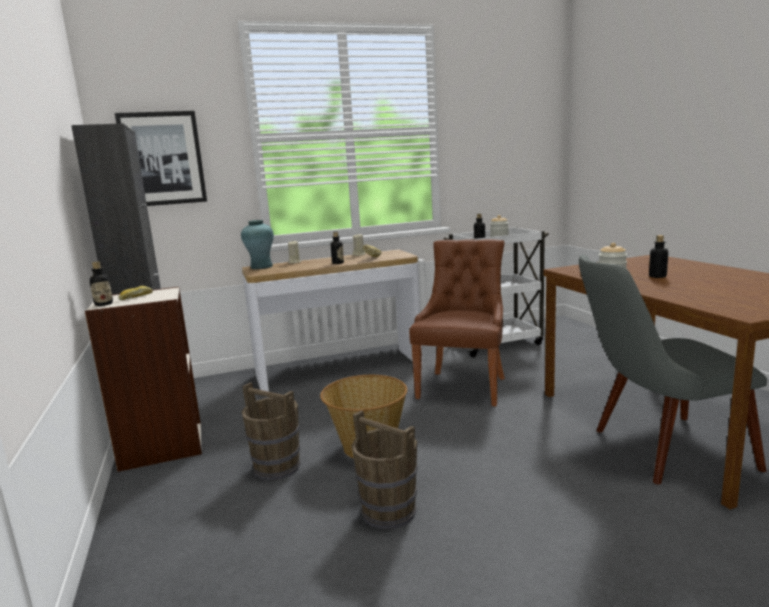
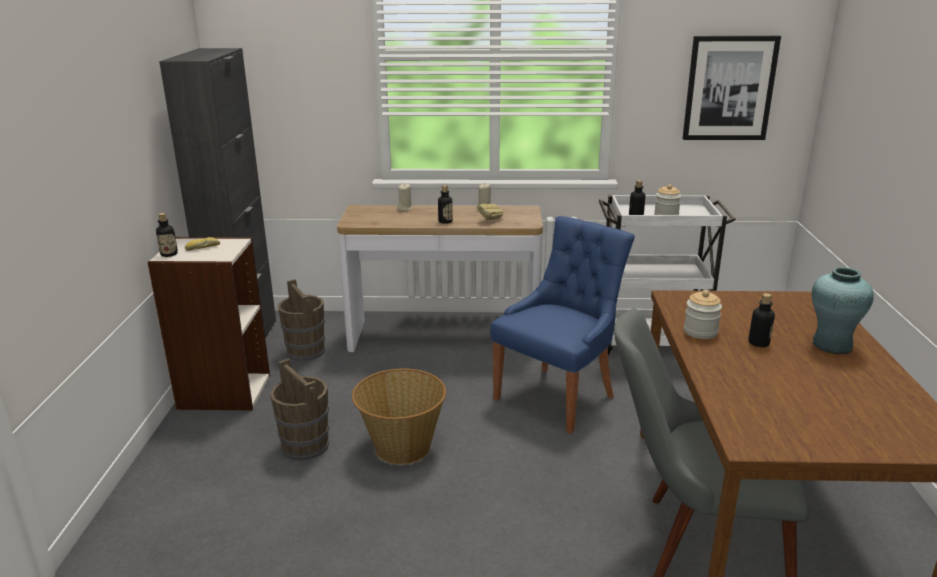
camera: 20 degrees right, 10 degrees up
picture [115,111,207,206] -> picture moved to [683,36,781,140]
turquoise vase [241,220,274,269] -> turquoise vase moved to [812,267,874,354]
brown bucket [352,410,418,529] -> brown bucket moved to [278,279,325,361]
brown chair [409,239,505,406] -> blue chair [490,216,635,434]

